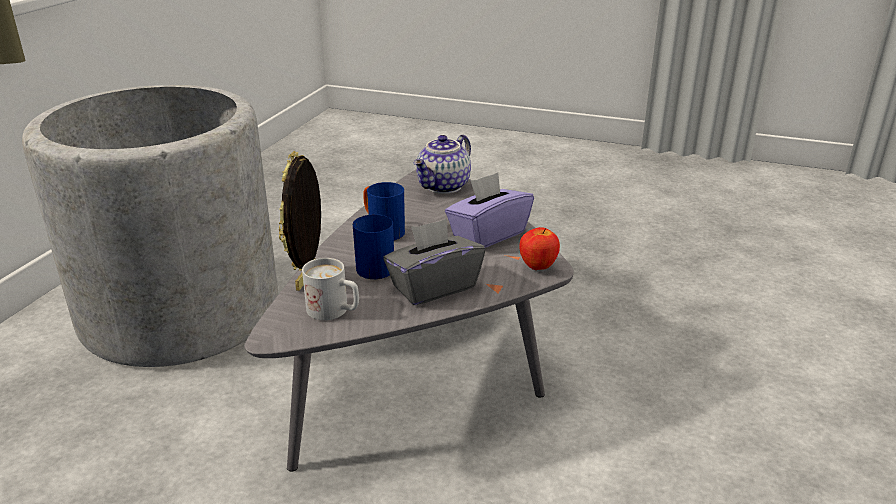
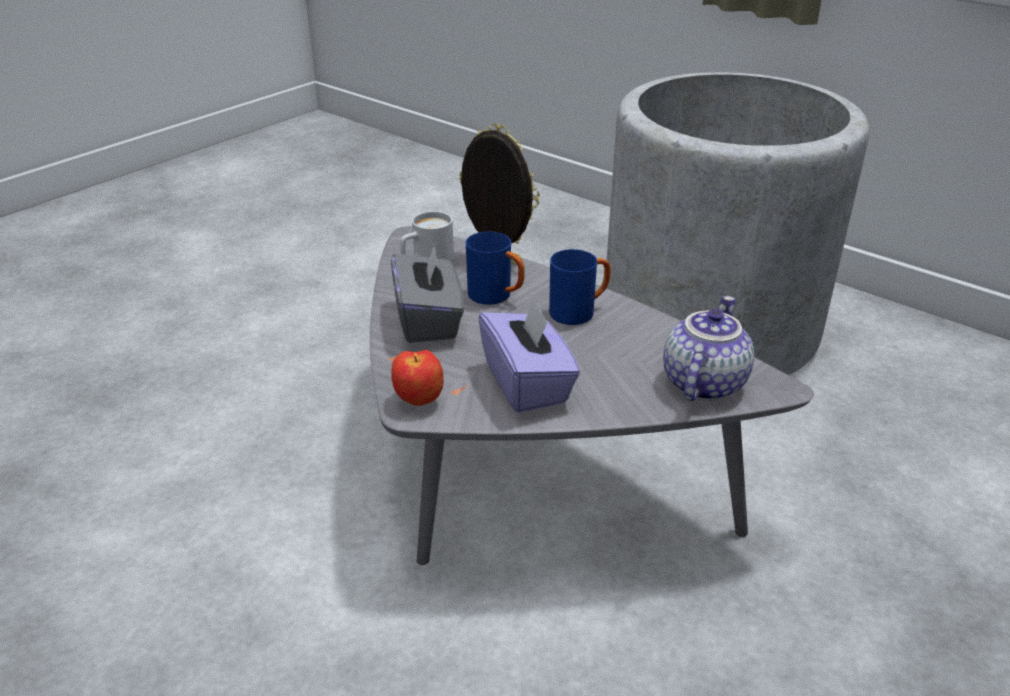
camera: 110 degrees right, 5 degrees up
teapot [414,134,471,194] -> teapot turned 60 degrees clockwise [663,296,754,401]

